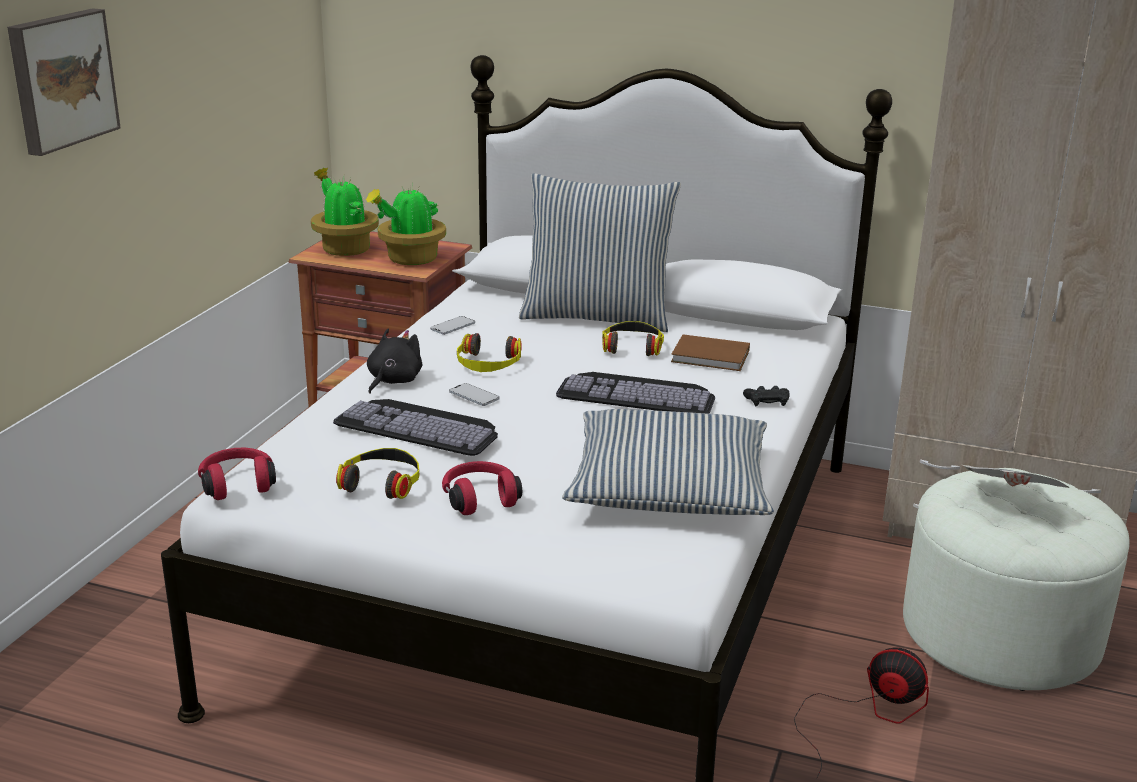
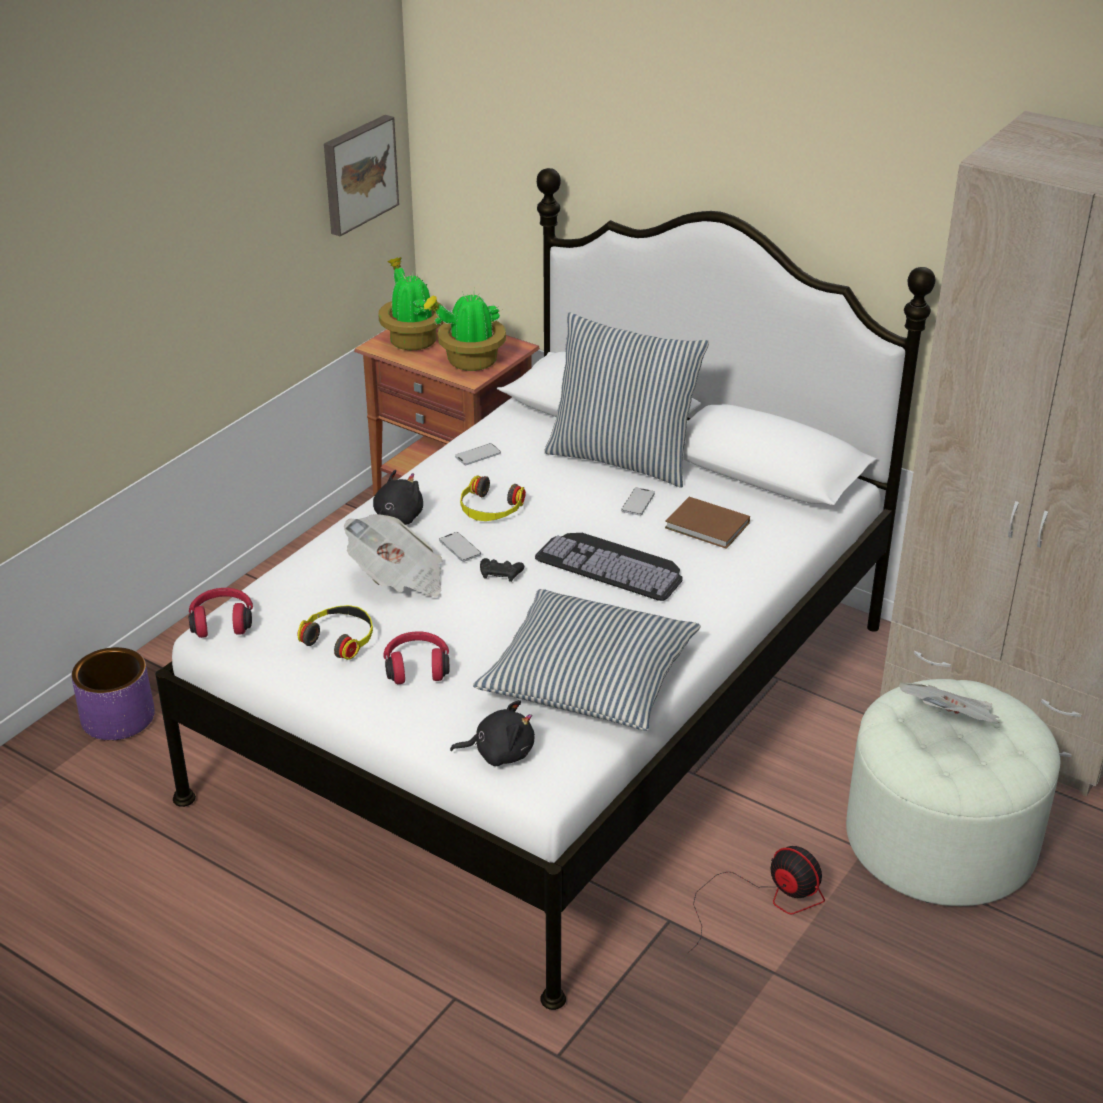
camera: 15 degrees right, 10 degrees up
picture [7,8,121,156] -> picture moved to [324,115,399,236]
keyboard [333,399,498,456] -> newspaper [344,514,442,597]
headphones [602,321,664,356] -> phone [621,487,655,516]
black game controller [743,386,790,406] -> black game controller moved to [480,558,524,582]
none -> purple planter [71,647,155,741]
none -> black plush toy [450,700,535,766]

